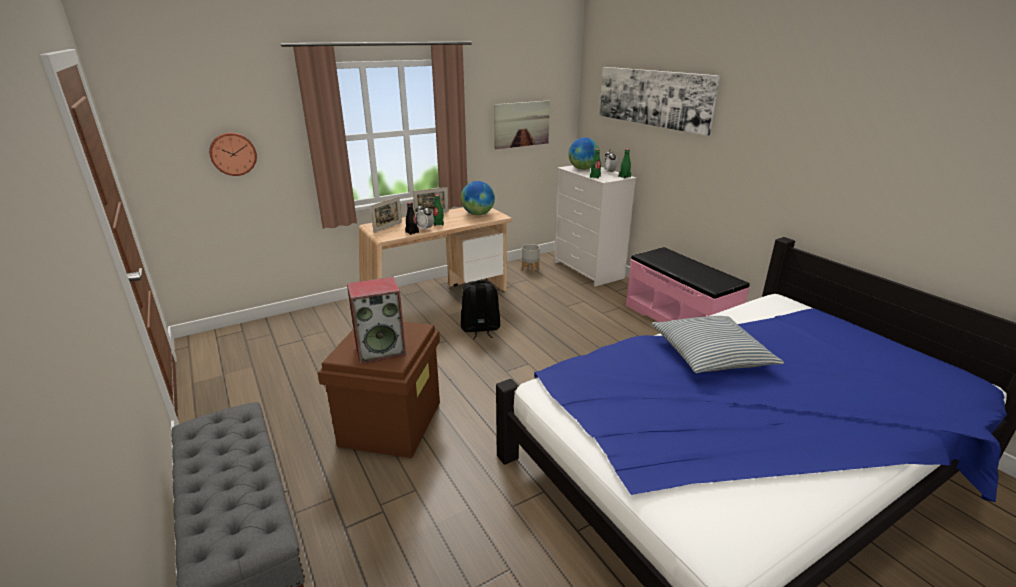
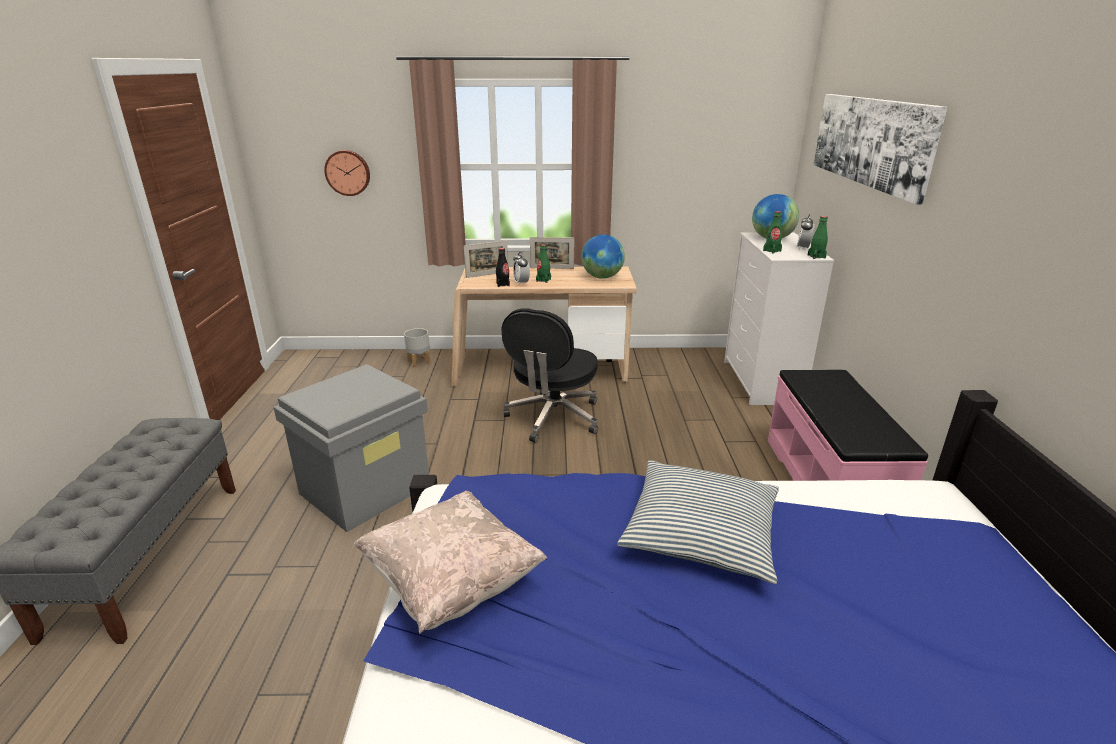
camera: 30 degrees right, 0 degrees up
brown storage box [318,322,440,458] -> grey storage box [273,364,429,532]
speaker [347,277,406,364] -> none
black backpack [461,281,500,340] -> black office chair [502,308,598,443]
picture [494,100,550,149] -> none
grey planter [522,244,540,273] -> grey planter moved to [404,328,431,367]
none -> beige pillow [354,491,547,634]

